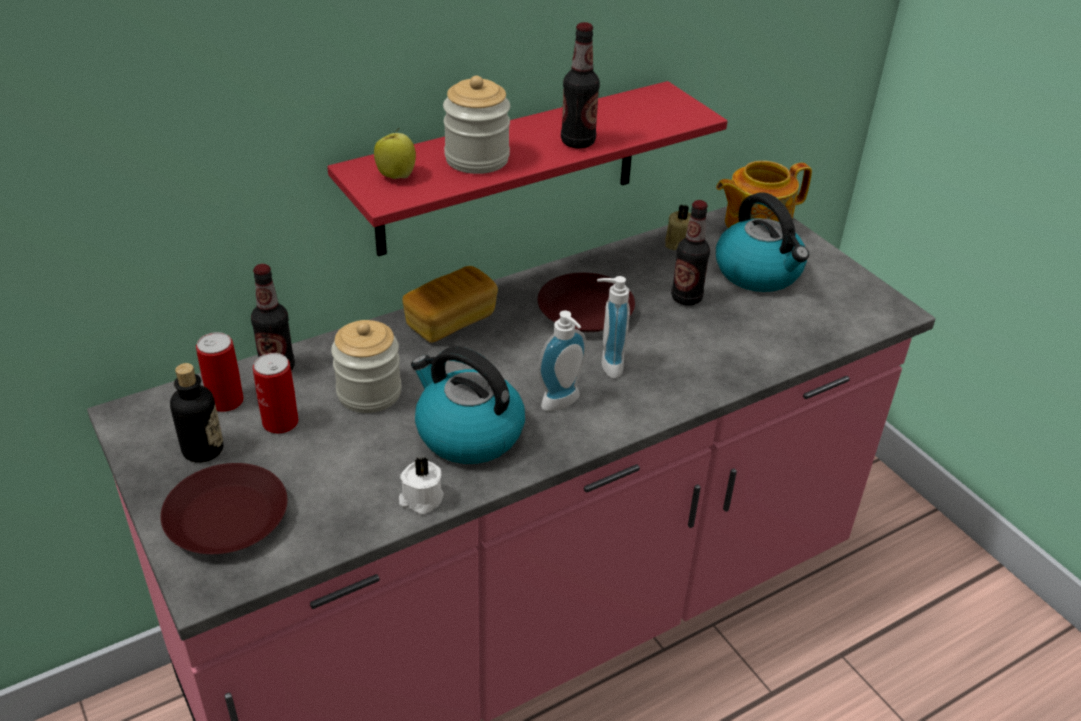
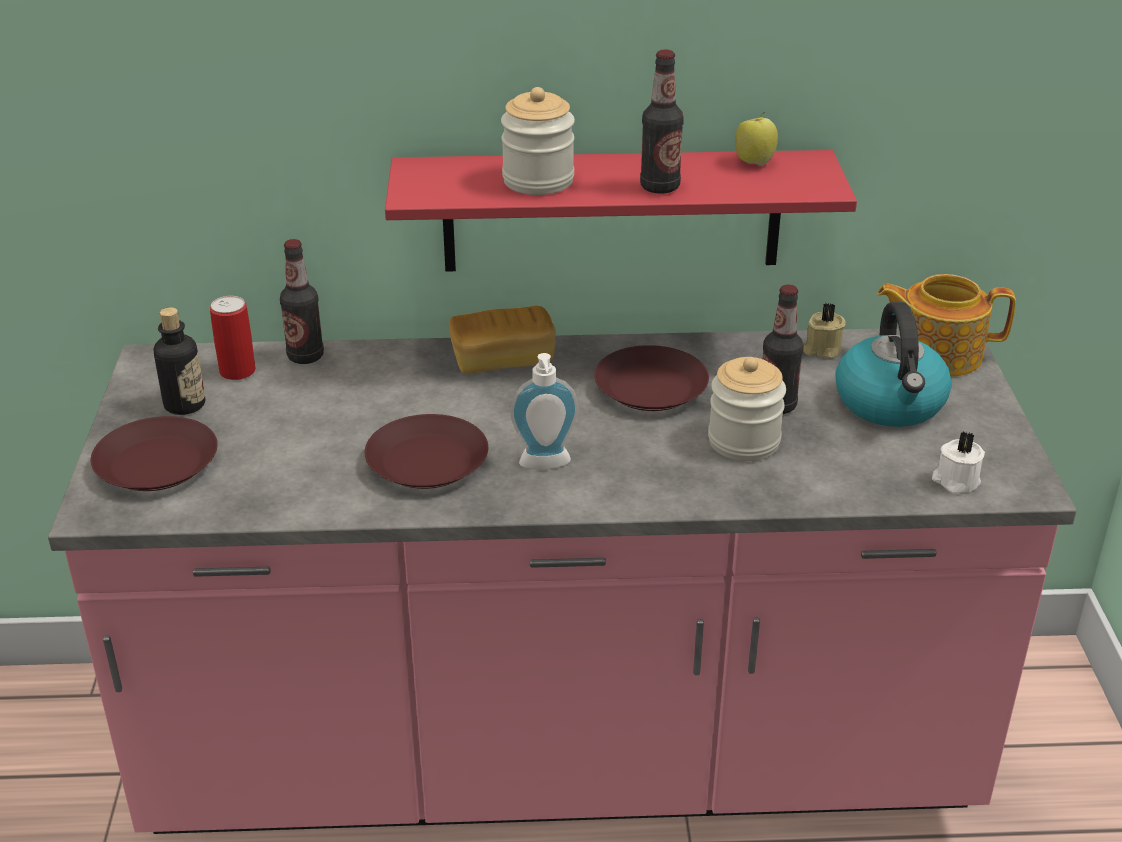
camera: 30 degrees right, 5 degrees down
can [253,353,299,434] -> none
jar [331,320,401,413] -> jar moved to [708,357,786,461]
apple [374,128,416,179] -> apple moved to [735,112,778,166]
white candle [399,457,444,515] -> white candle moved to [932,431,985,493]
kettle [411,346,525,464] -> brown plate [365,414,488,489]
soap dispenser [597,276,630,378] -> none

